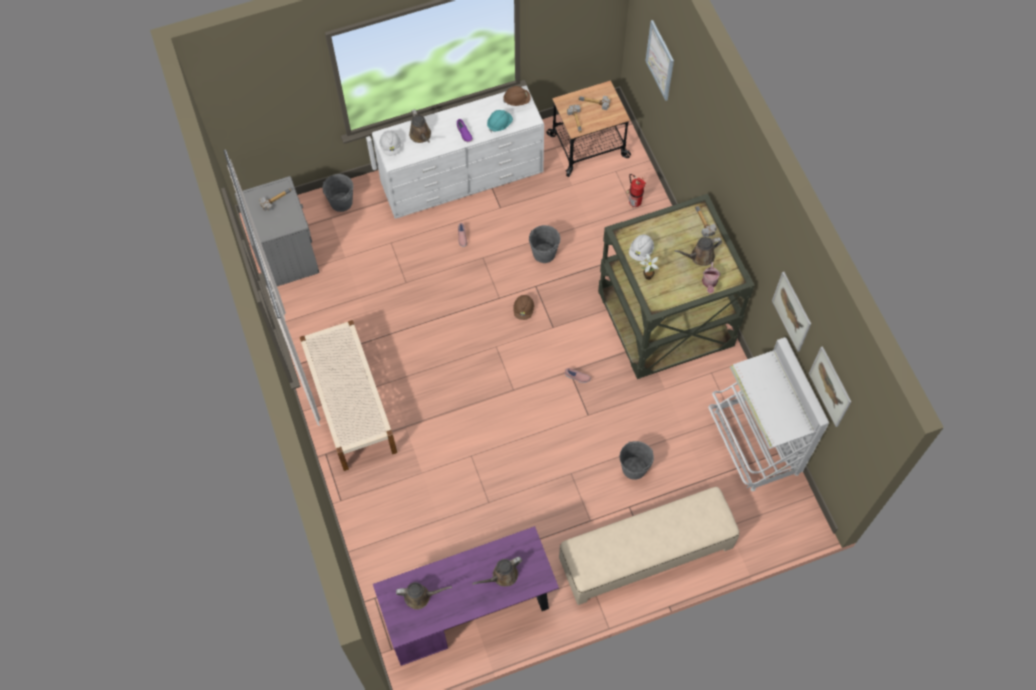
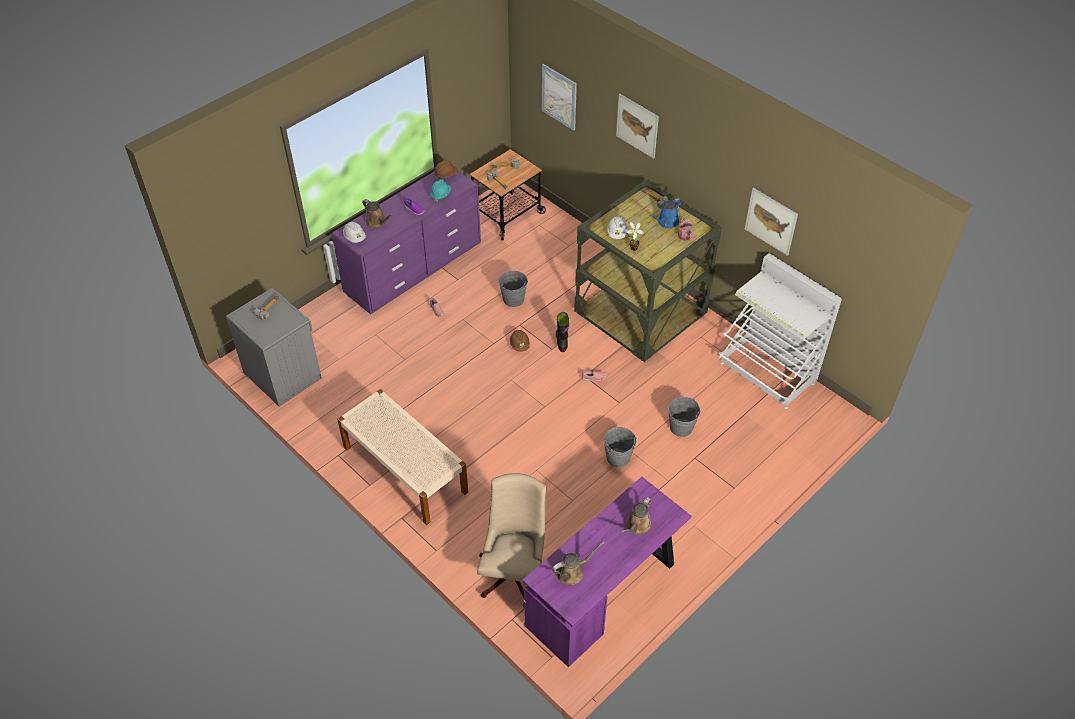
camera: 25 degrees left, 15 degrees down
grey bucket [322,174,353,212] -> grey bucket moved to [603,427,637,467]
white dresser [372,86,544,219] -> purple dresser [332,171,481,315]
beige bench [559,487,739,605] -> none
fire extinguisher [626,174,646,207] -> none
brown watering can [674,237,722,266] -> blue watering can [650,198,682,228]
picture [809,346,851,427] -> picture moved to [616,94,659,159]
none -> beige office chair [477,473,546,607]
none -> black boot [556,312,569,352]

